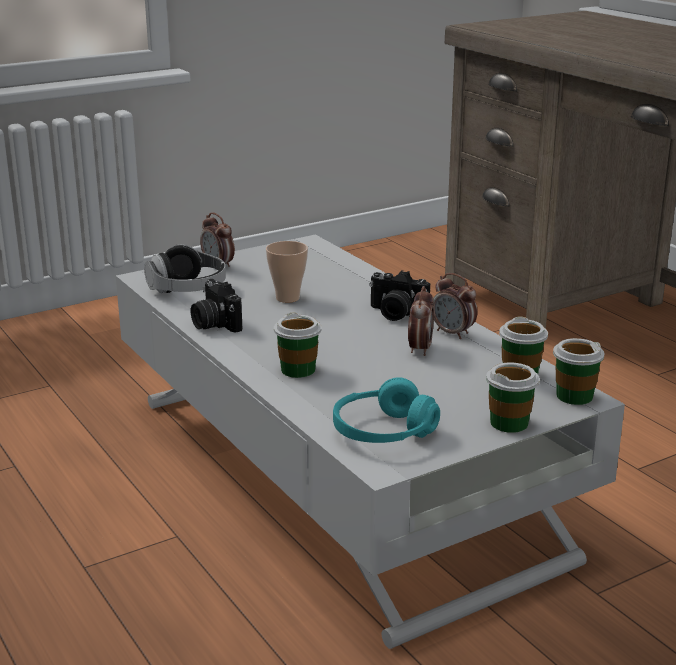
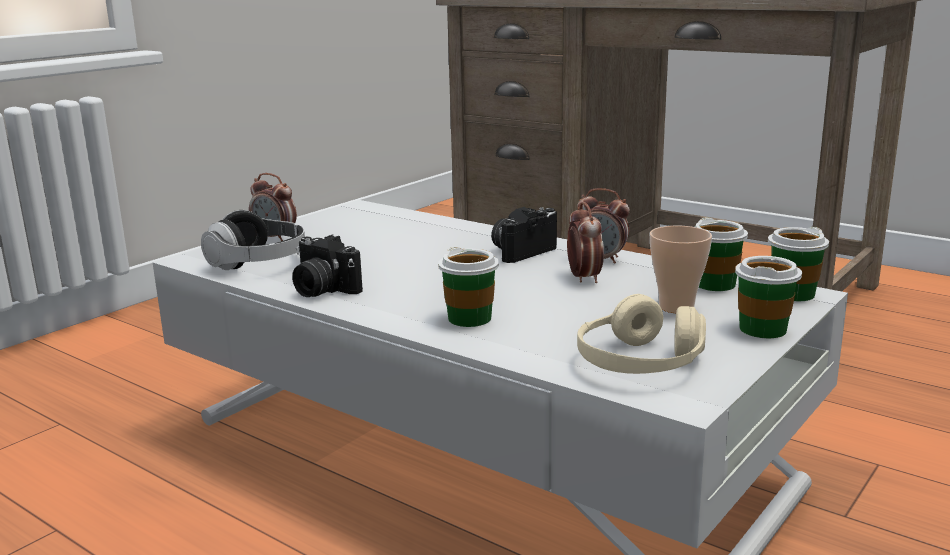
camera: 20 degrees left, 5 degrees down
cup [266,241,308,303] -> cup moved to [650,226,712,313]
turquoise headphones [333,377,440,443] -> beige headphones [577,294,706,374]
camera [369,270,430,321] -> camera turned 135 degrees clockwise [491,207,557,263]

